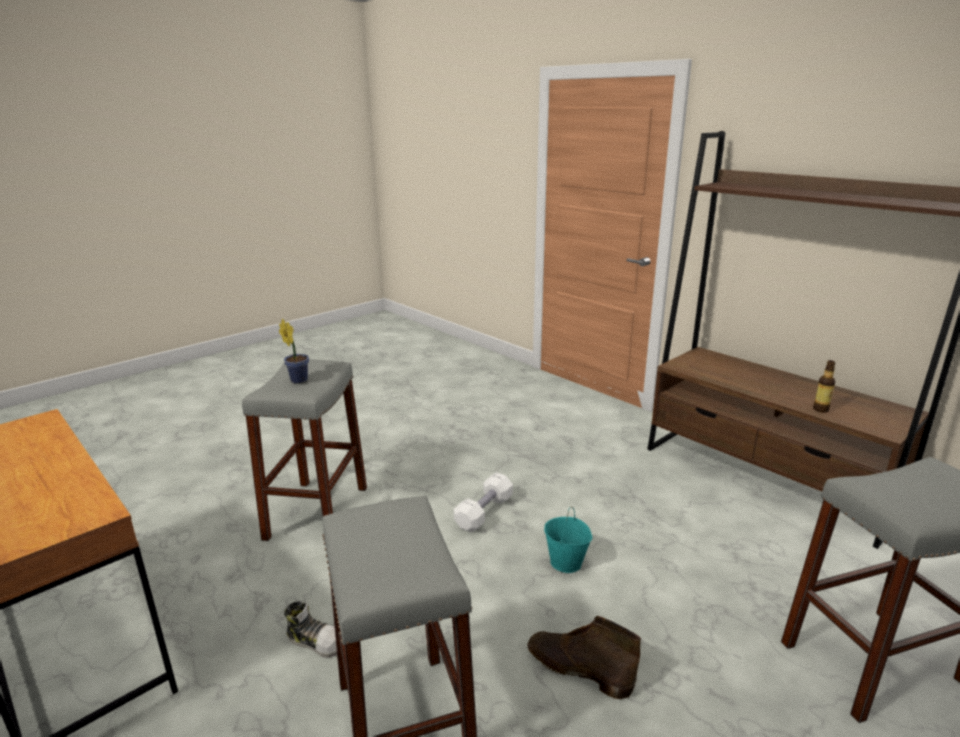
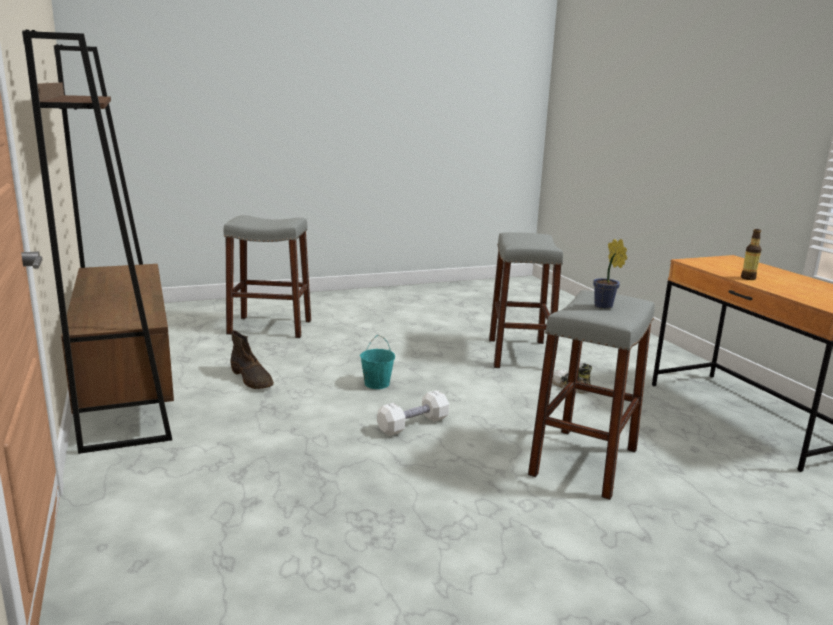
camera: 160 degrees left, 5 degrees down
brown boot [528,616,641,699] -> brown boot moved to [230,330,274,389]
bottle [813,360,835,413] -> bottle moved to [741,229,761,280]

